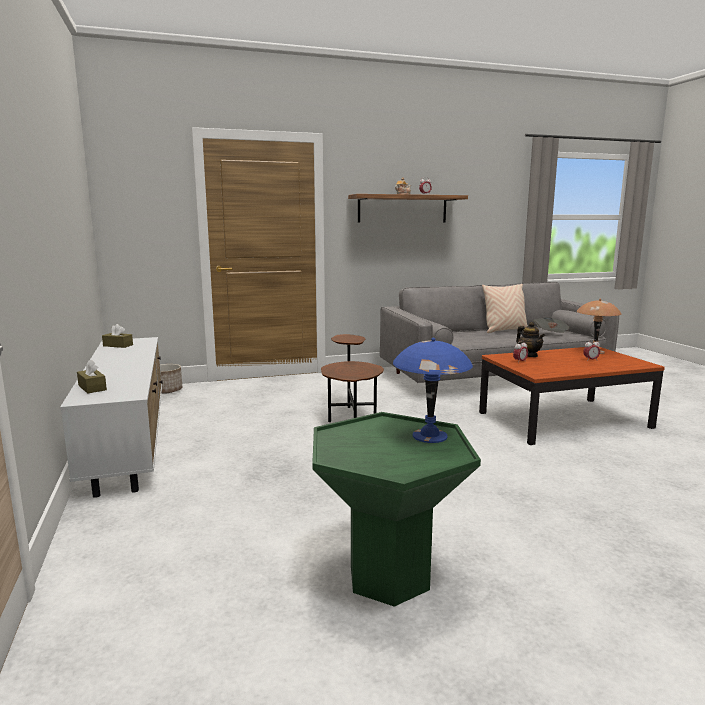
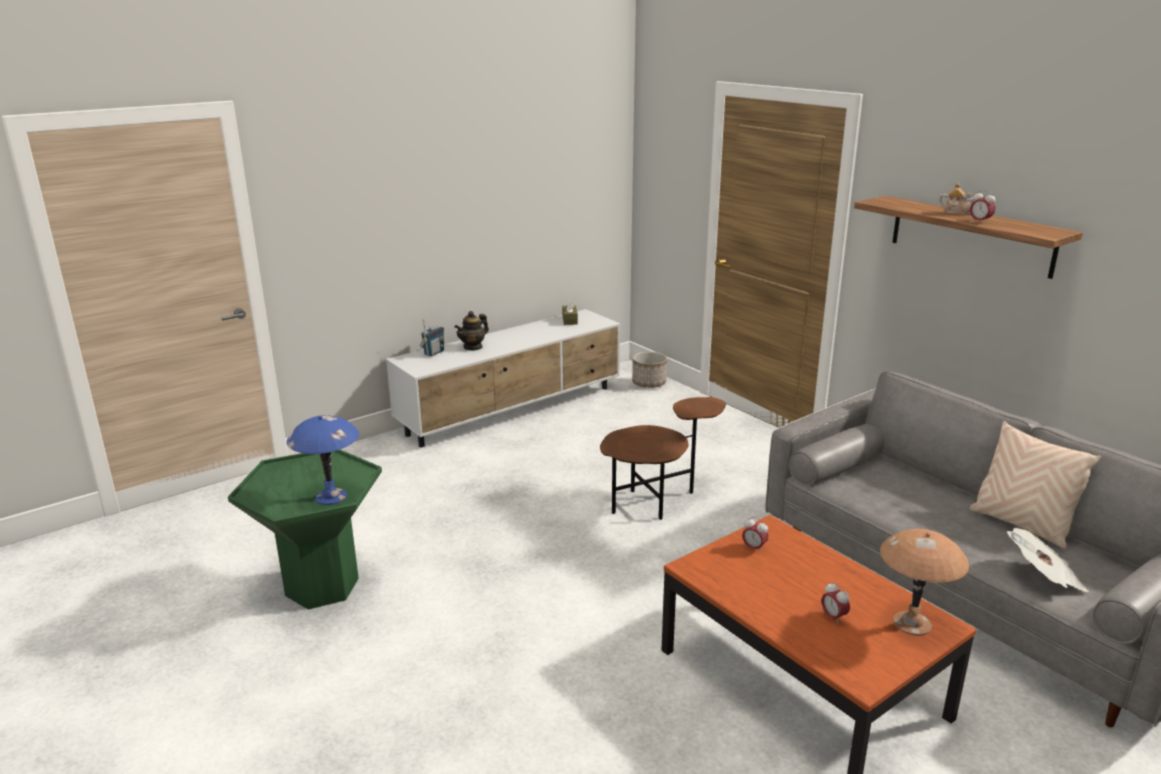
camera: 70 degrees right, 10 degrees up
brown tissue box [77,360,107,394] -> radio [420,319,444,356]
teapot [516,322,545,357] -> teapot moved to [455,311,489,351]

